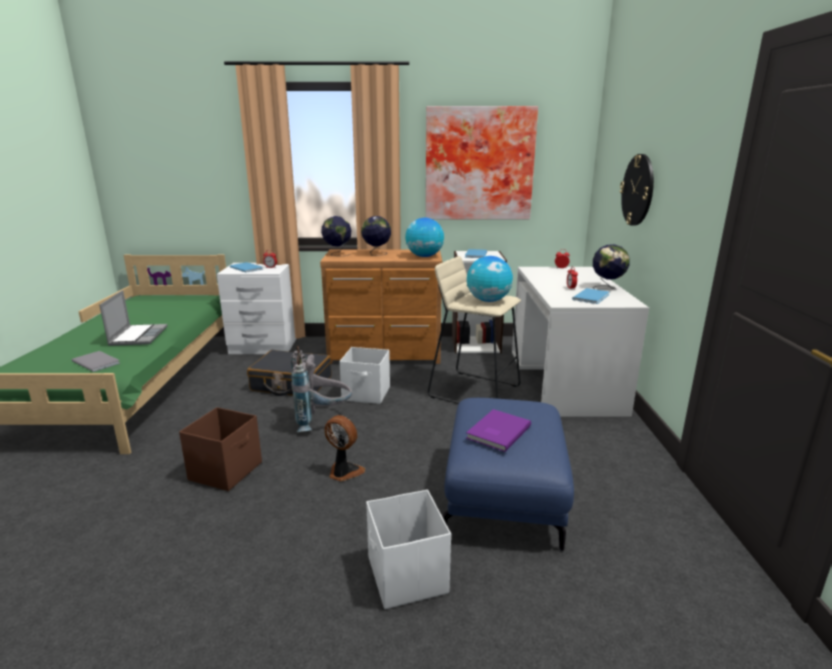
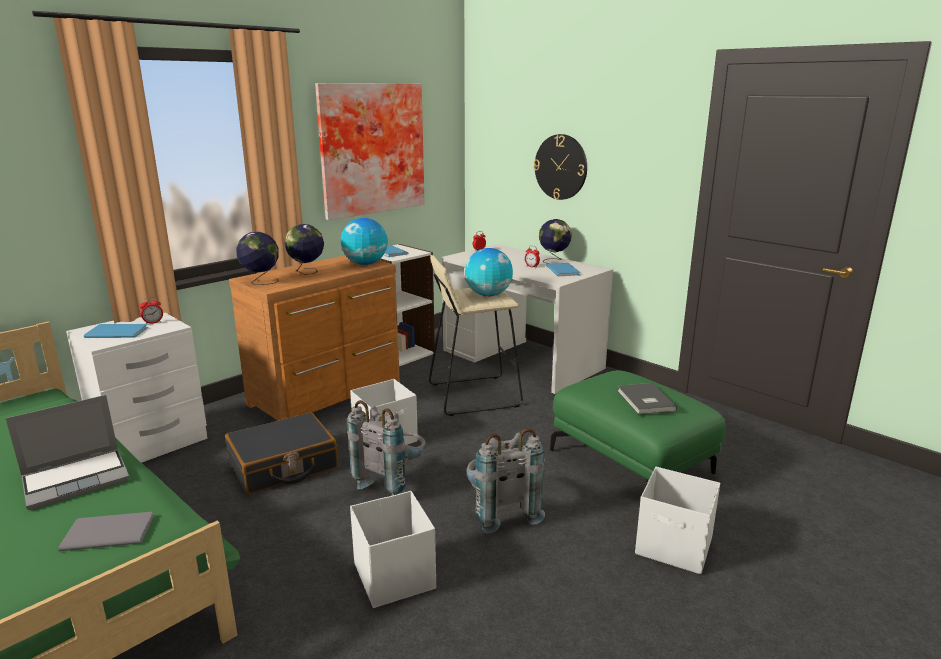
camera: 45 degrees left, 0 degrees up
laptop [99,290,168,346] -> laptop turned 105 degrees clockwise [6,395,130,510]
brown storage box [179,407,262,491] -> white storage box [350,491,436,608]
fan [324,415,365,481] -> grey backpack [467,428,545,534]
blue ottoman [442,398,574,551] -> green ottoman [550,370,726,483]
purple book [466,409,531,452] -> grey book [617,383,677,414]

